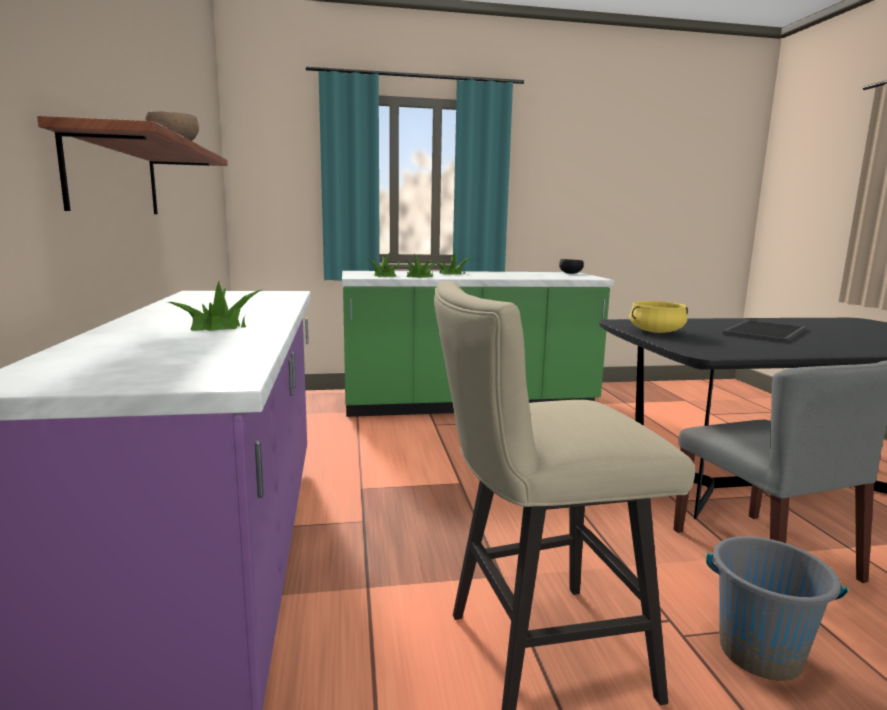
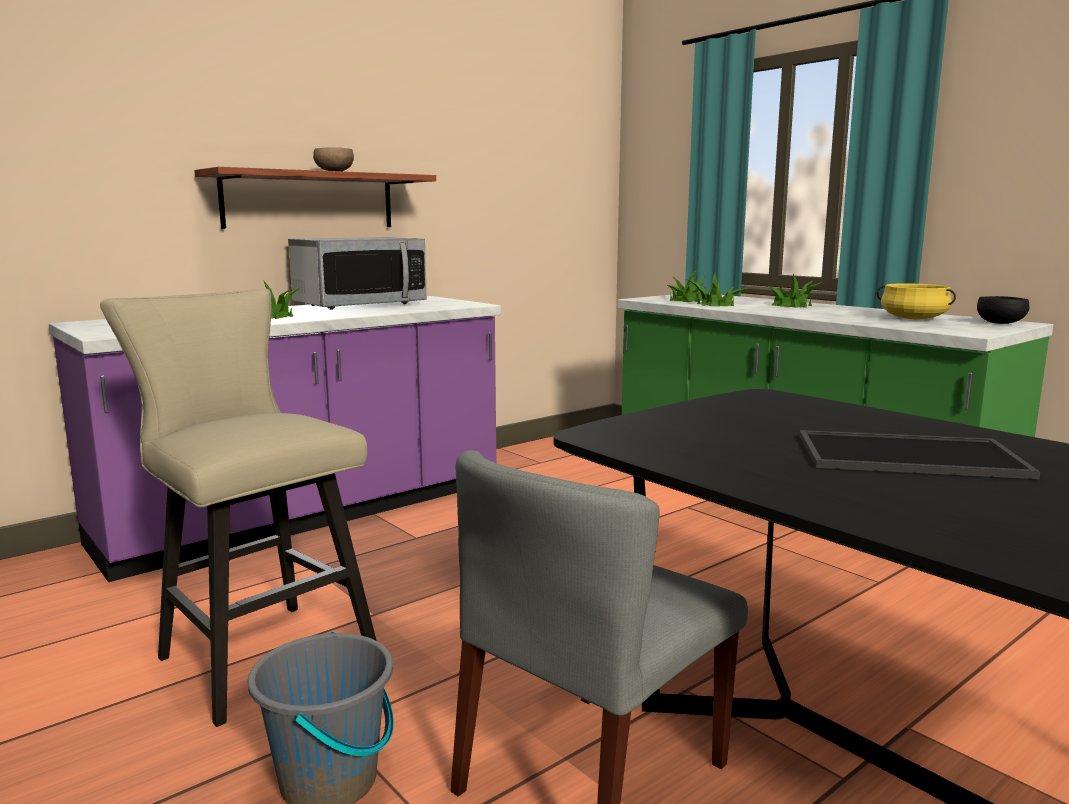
camera: 60 degrees right, 0 degrees up
yellow cooking pot [629,301,688,333] -> yellow cooking pot moved to [877,284,956,319]
none -> microwave [288,237,427,310]

